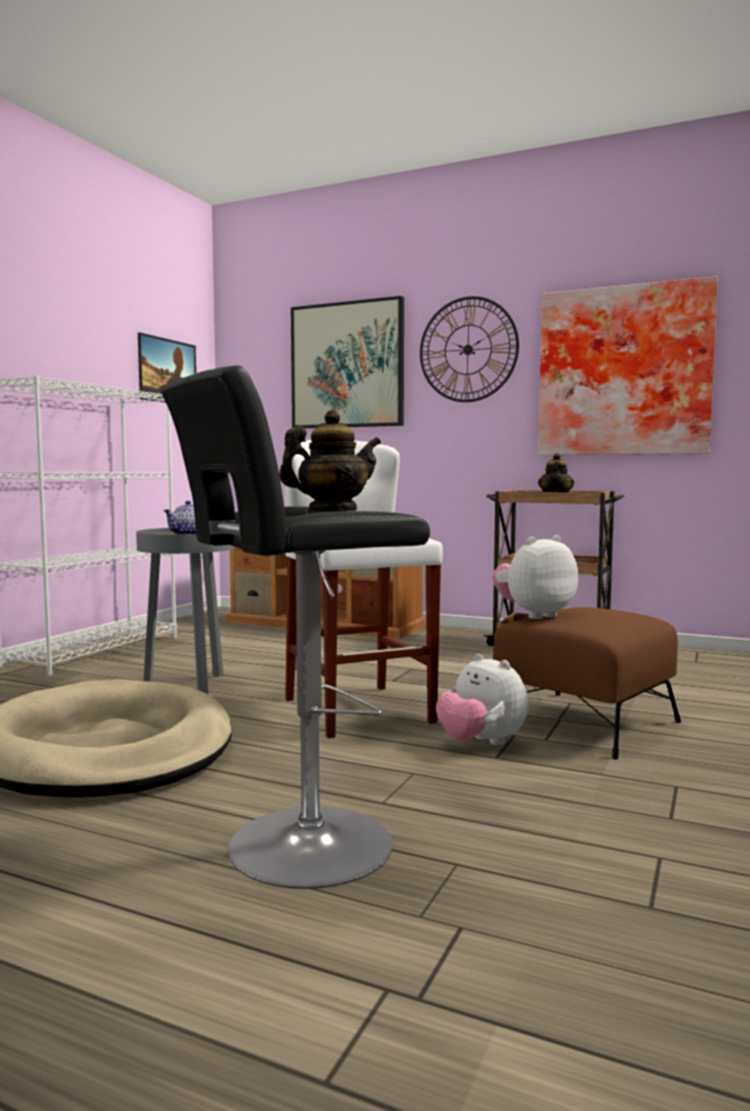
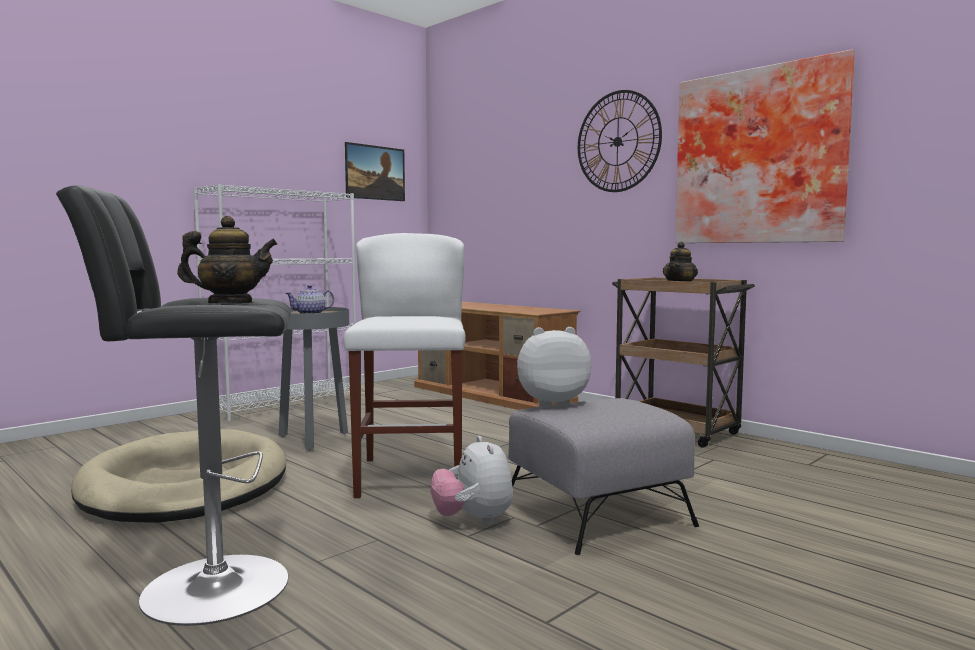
camera: 20 degrees right, 0 degrees up
picture [291,296,404,428] -> none
brown ottoman [493,607,681,759] -> grey ottoman [508,398,699,555]

